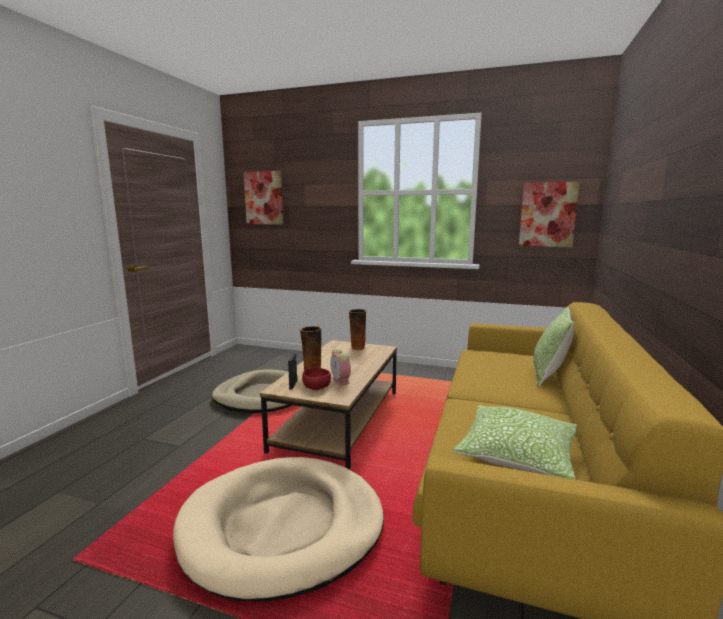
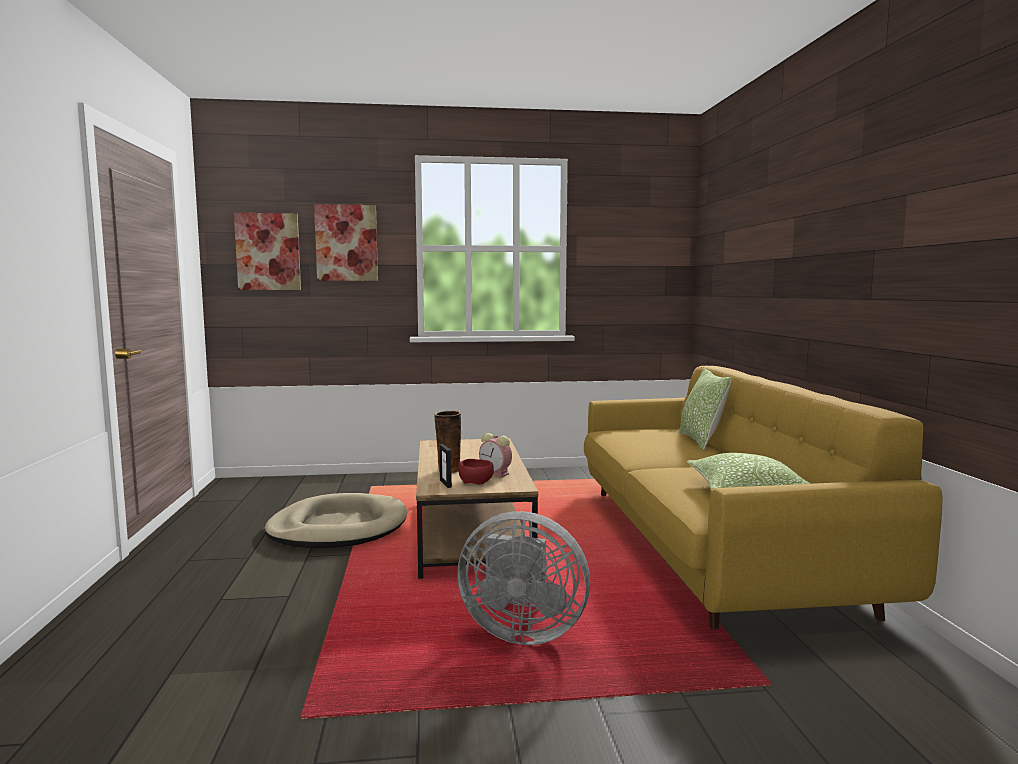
camera: 25 degrees left, 5 degrees down
beige dog bed [173,457,384,602] -> grey fan [457,511,590,645]
vase [349,309,366,350] -> none
picture [519,182,580,247] -> picture moved to [314,204,378,281]

